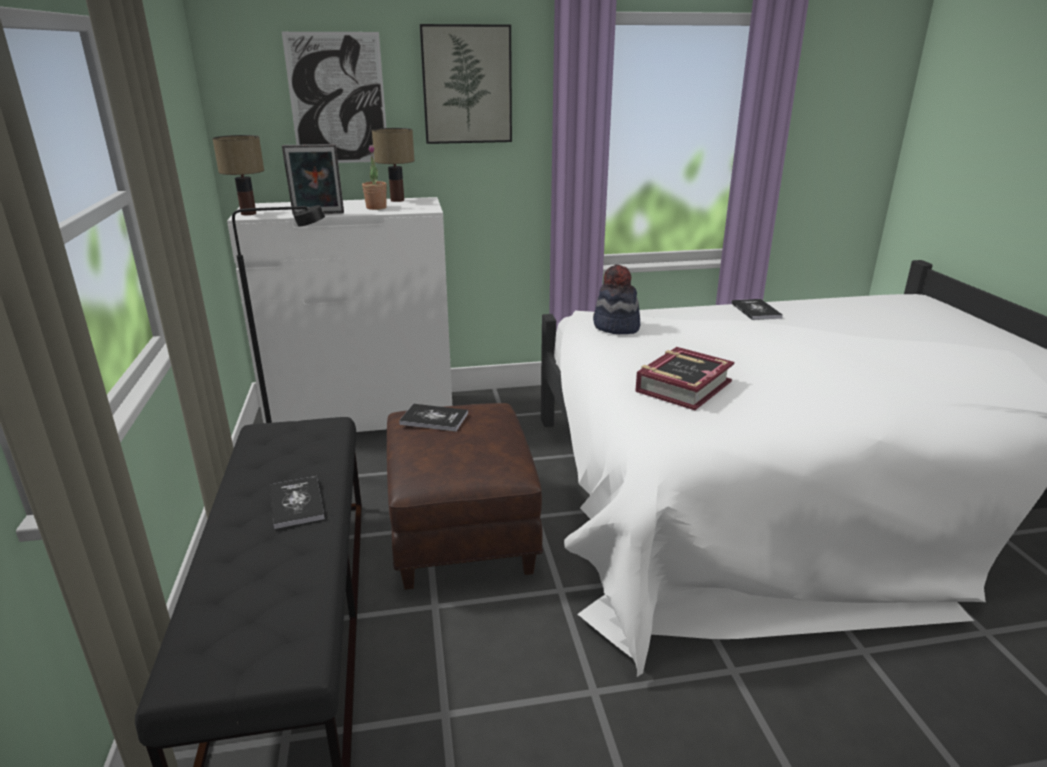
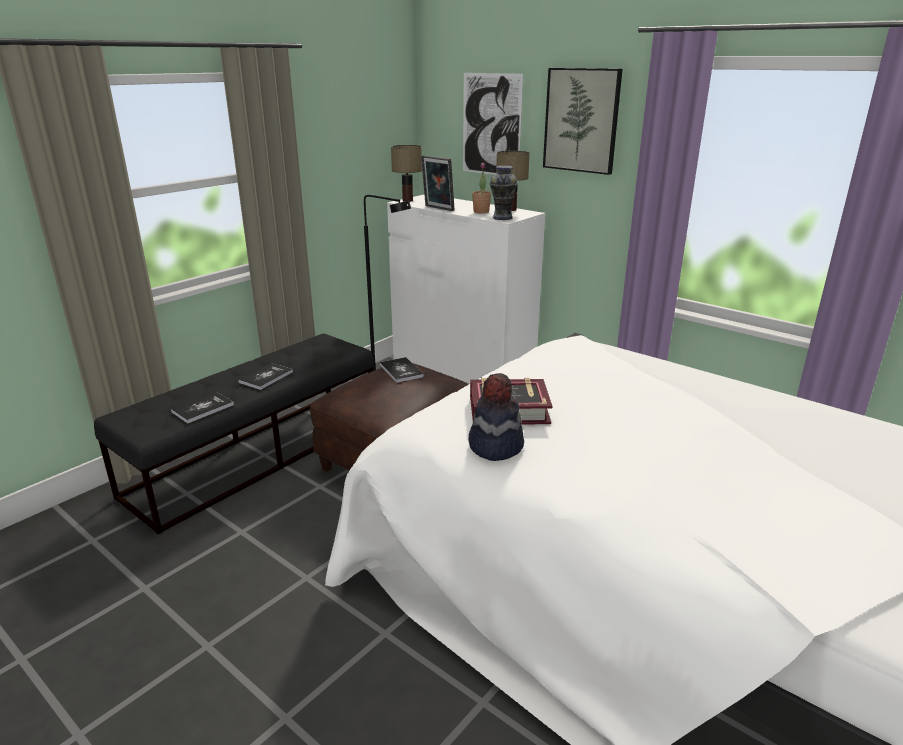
camera: 50 degrees right, 0 degrees up
hat [593,265,640,334] -> hat moved to [468,373,524,461]
book [731,299,783,320] -> book moved to [171,392,234,423]
none -> vase [490,166,518,220]

